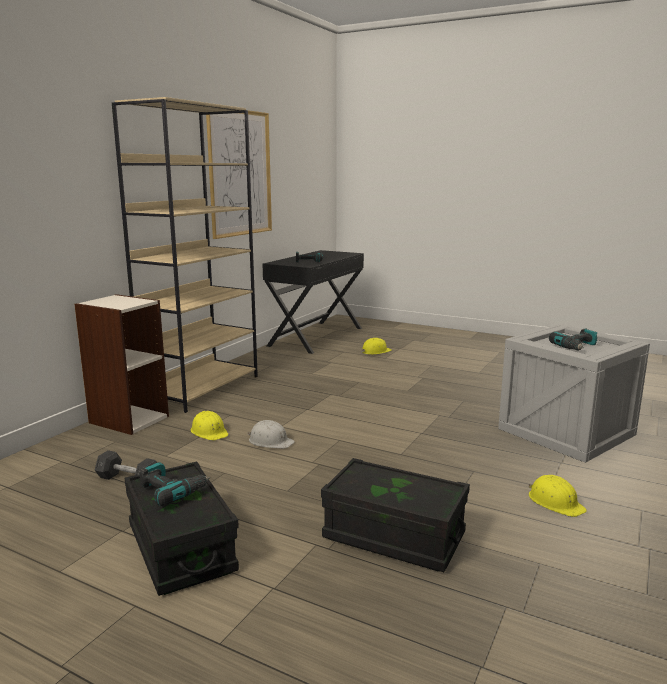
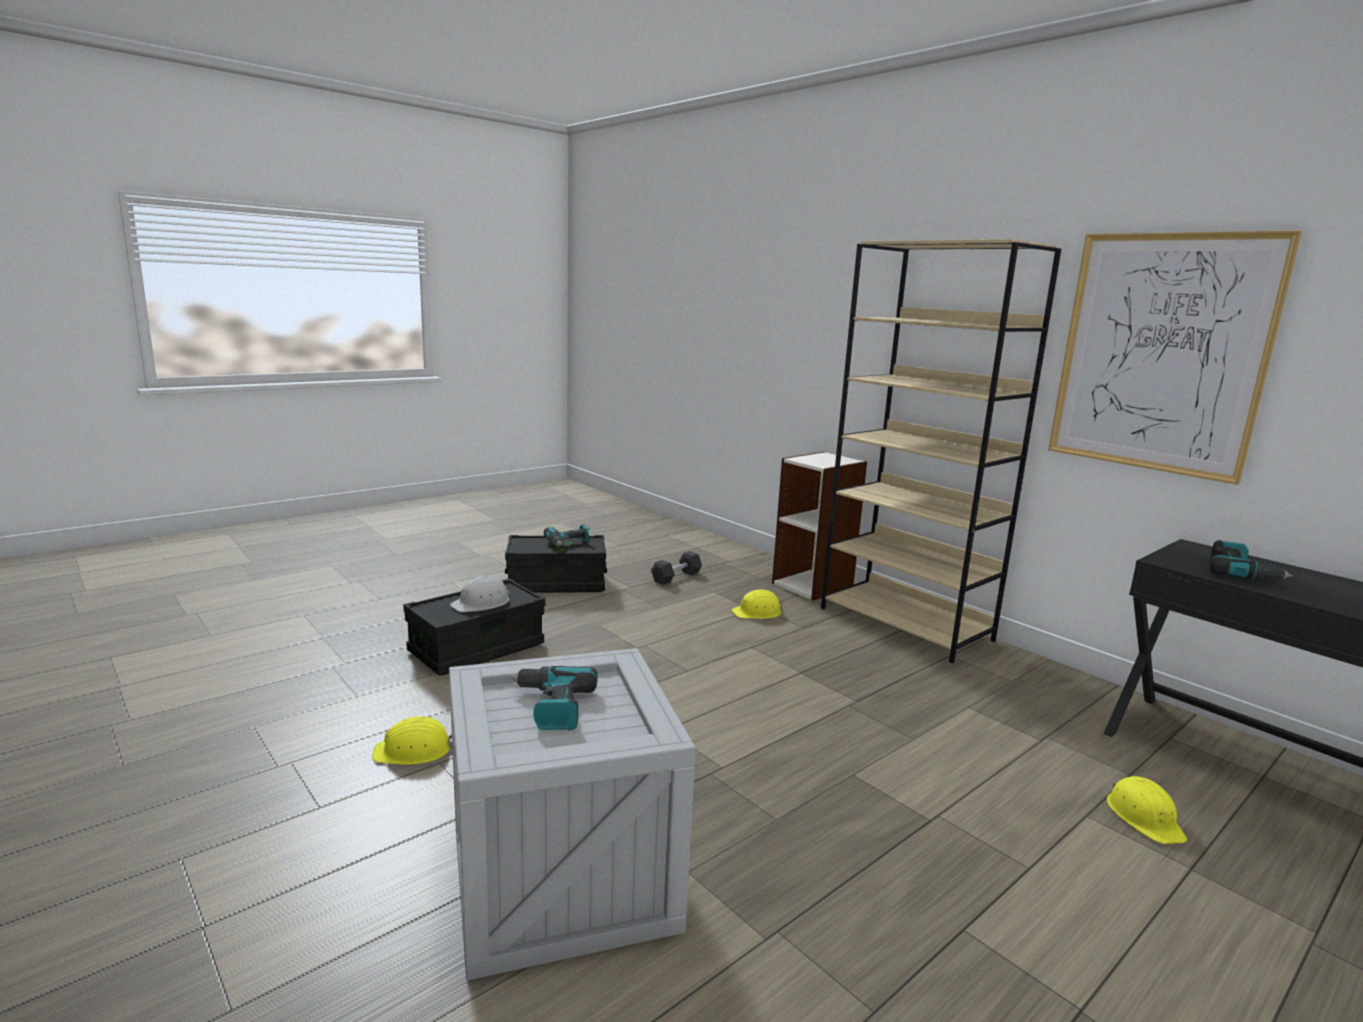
camera: 110 degrees right, 0 degrees up
white hard hat [248,420,295,449] -> white hard hat moved to [450,575,510,612]

